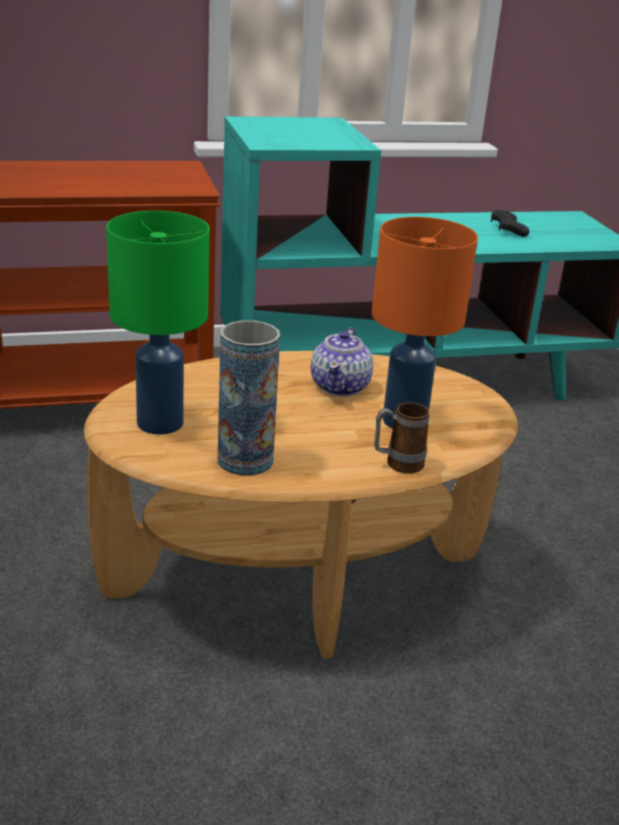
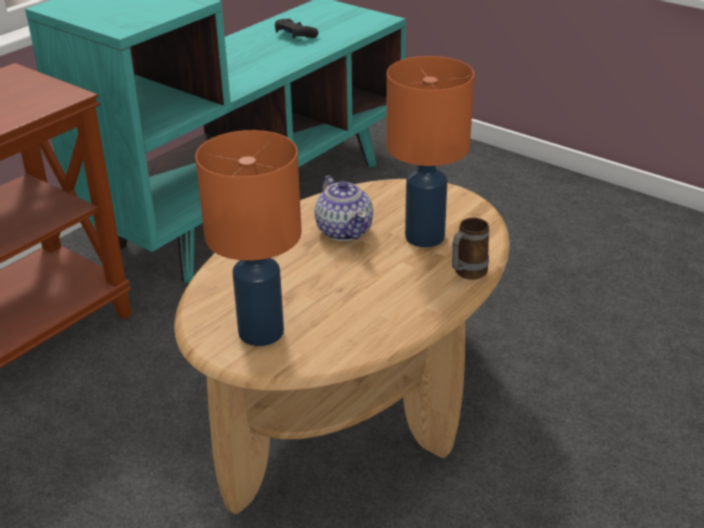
camera: 35 degrees left, 5 degrees up
green table lamp [107,211,209,434] -> orange table lamp [195,130,302,346]
vase [218,320,280,476] -> none

